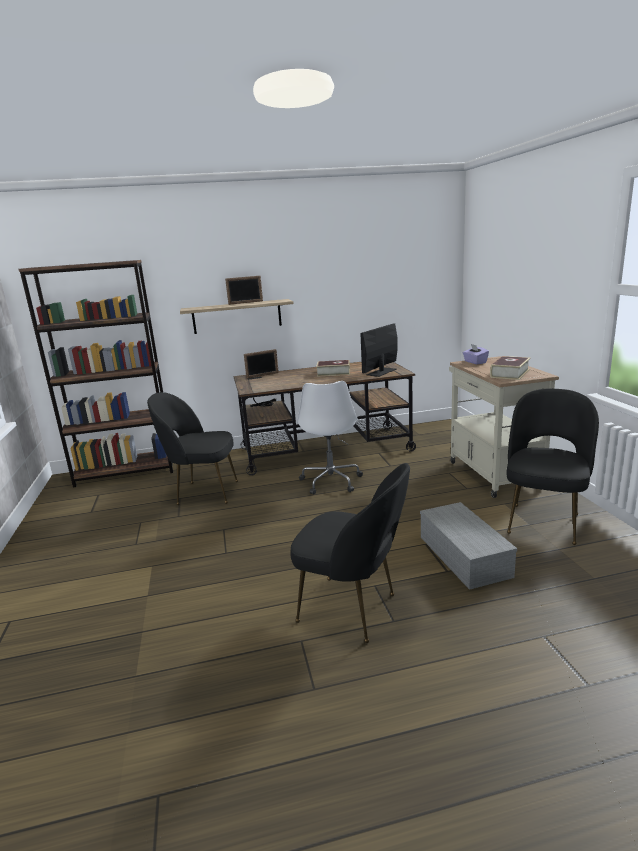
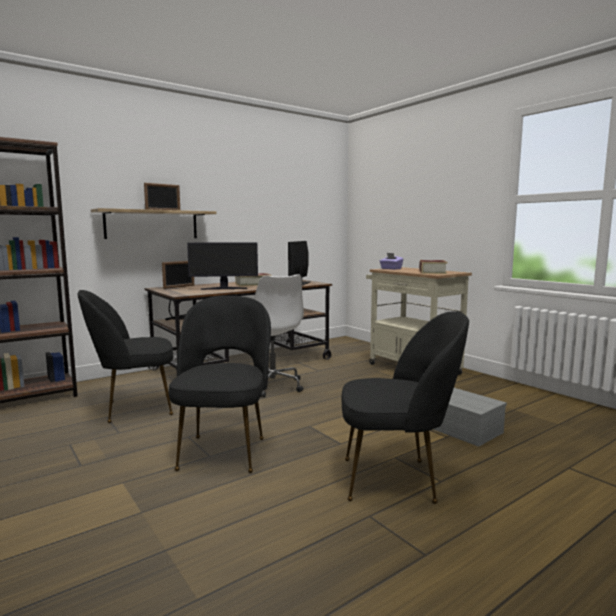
camera: 25 degrees left, 10 degrees down
black chair [506,389,599,545] -> black chair moved to [169,296,271,473]
none -> monitor [187,242,258,290]

